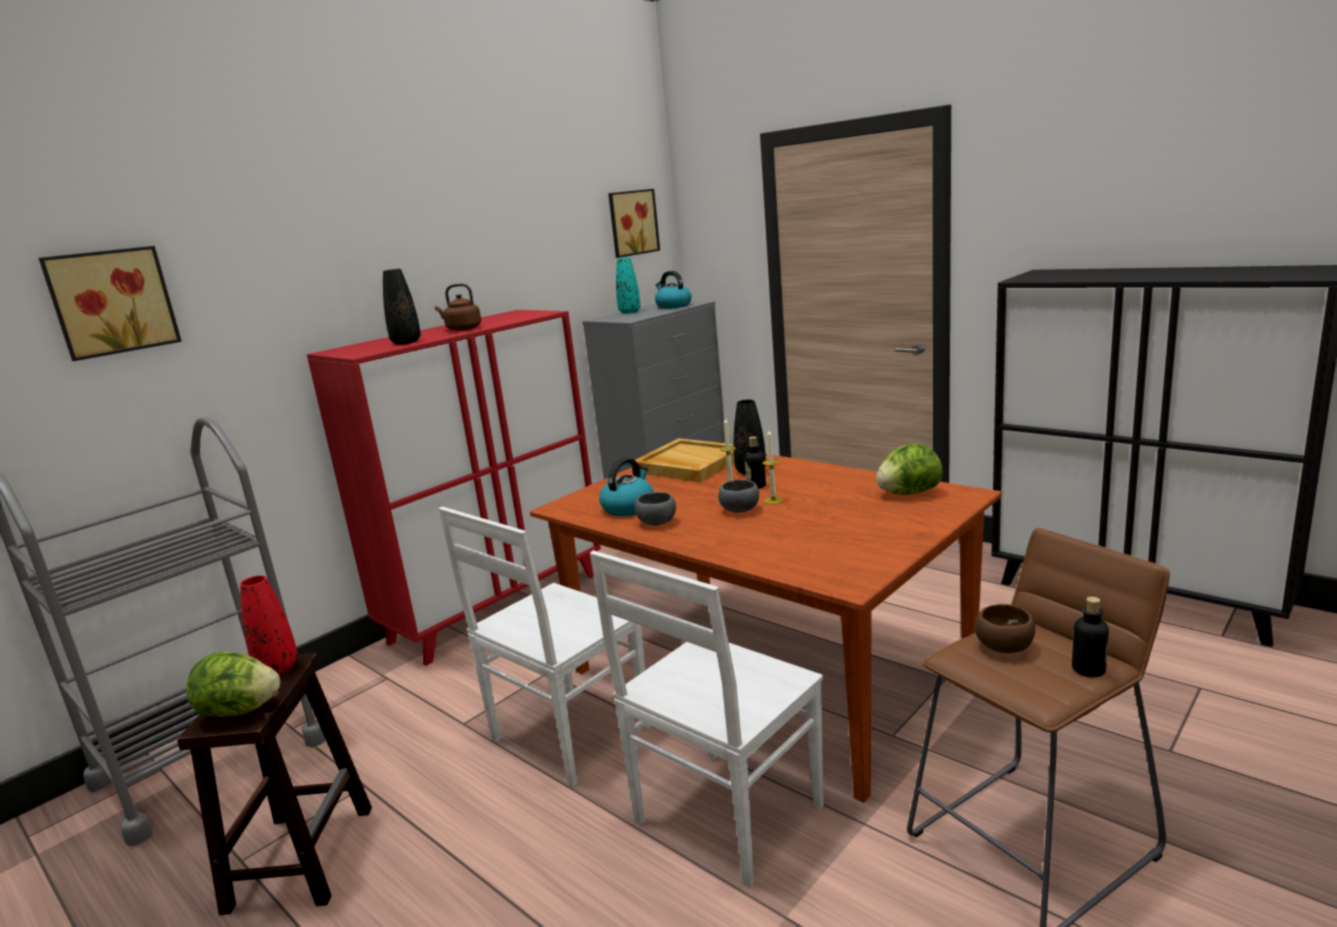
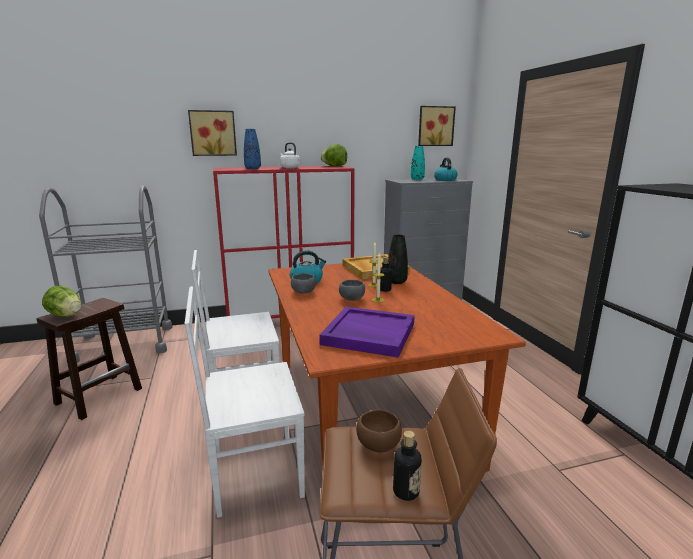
camera: 30 degrees right, 0 degrees up
picture [39,246,182,361] -> picture moved to [188,110,237,156]
red vase [240,575,298,674] -> none
black vase [383,269,421,345] -> blue vase [244,129,261,169]
brown kettle [435,283,481,331] -> white kettle [280,142,300,168]
lettuce [876,444,943,495] -> lettuce moved to [321,144,347,167]
none -> purple tray [319,307,415,358]

